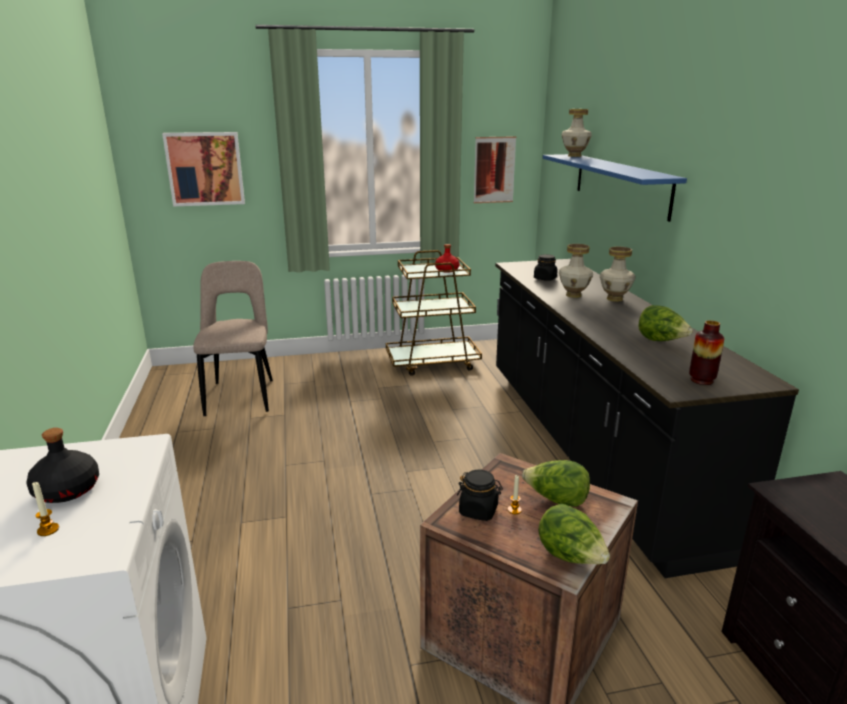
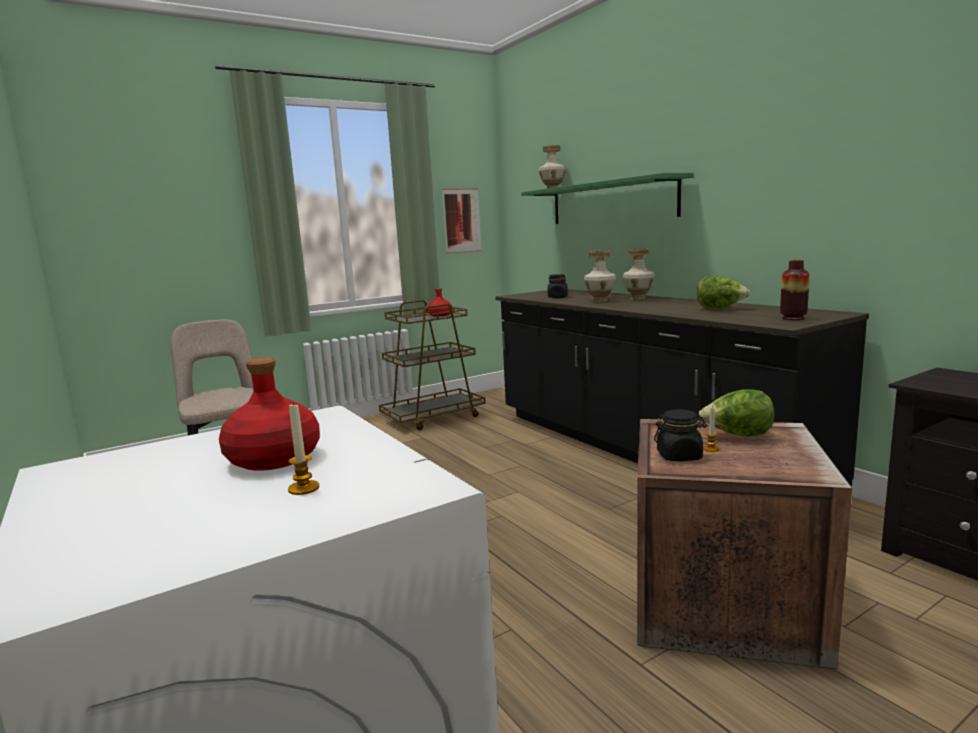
camera: 20 degrees left, 10 degrees down
black bottle [26,428,99,503] -> red bottle [219,357,320,471]
picture [162,132,245,207] -> none
lettuce [538,504,610,564] -> none
blue shelf [543,154,687,222] -> green shelf [521,173,694,224]

